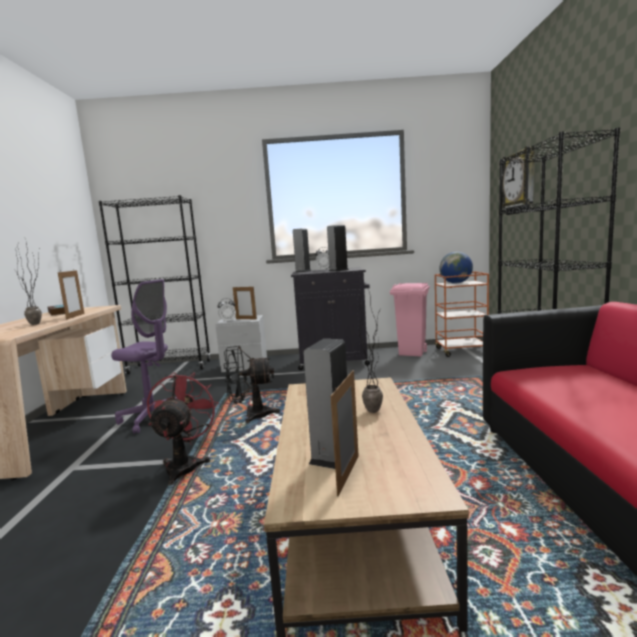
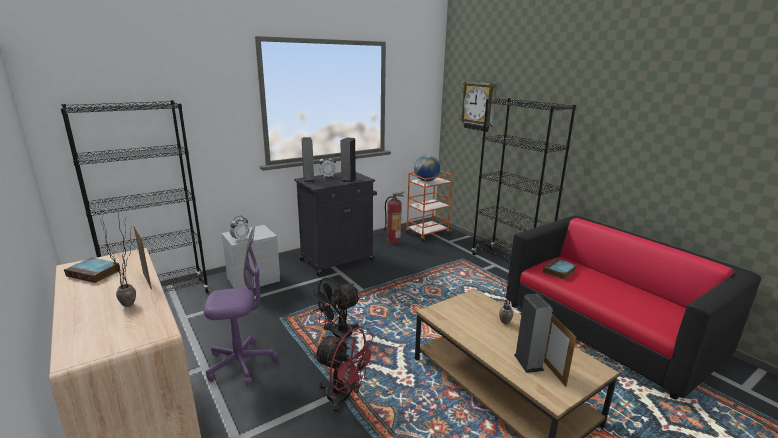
camera: 35 degrees left, 10 degrees up
red fan [147,372,218,485] -> red fan turned 150 degrees clockwise [314,328,376,413]
picture frame [233,287,257,319] -> none
pink trash can [390,282,430,356] -> fire extinguisher [384,191,405,244]
none -> book [543,258,576,280]

